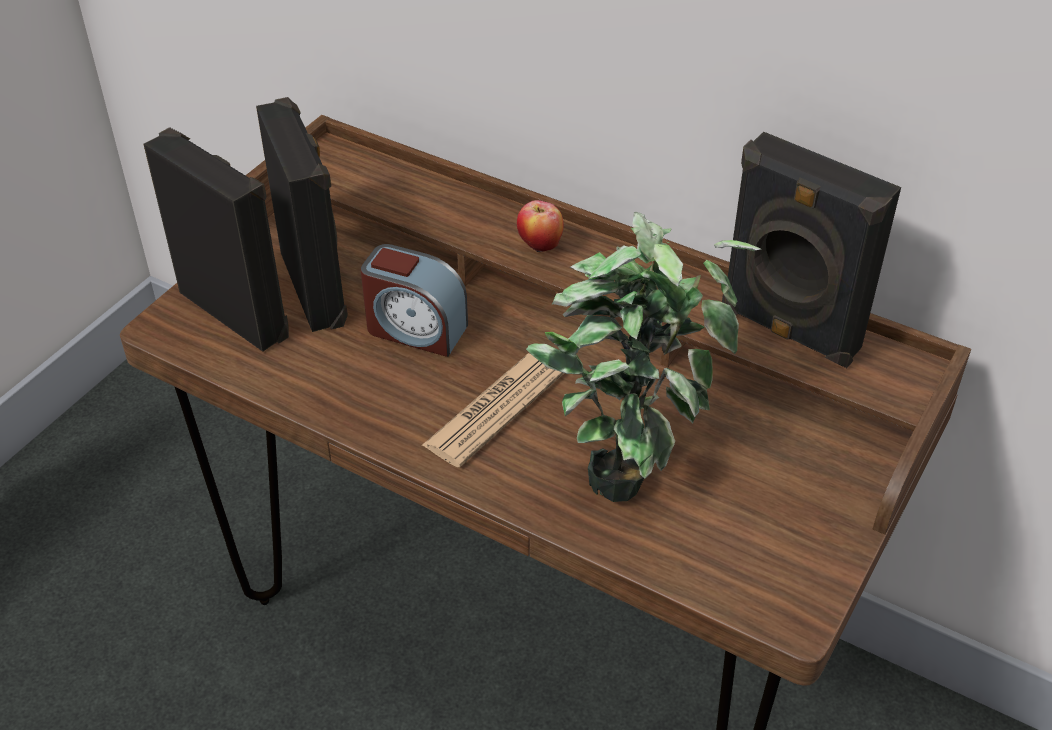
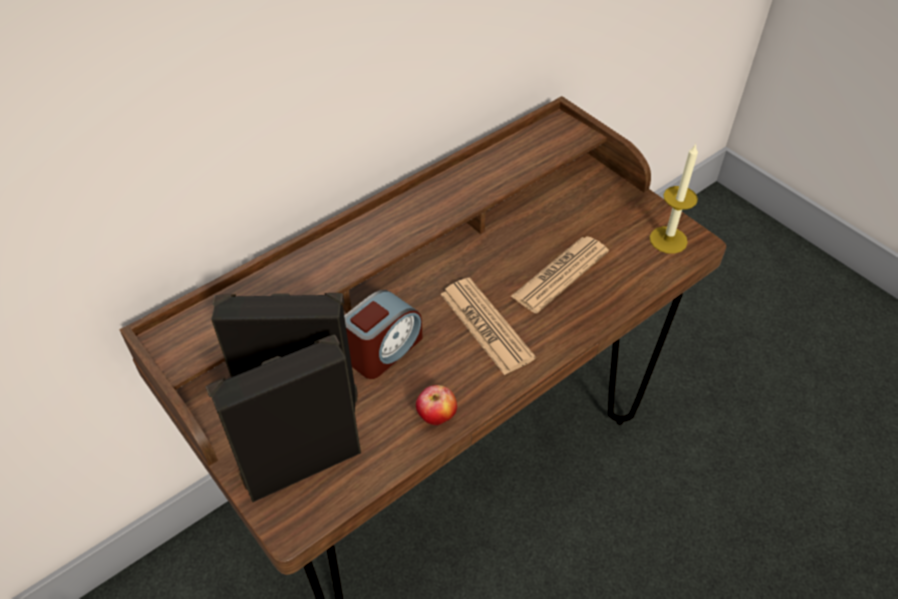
camera: 70 degrees left, 5 degrees up
apple [517,200,564,253] -> apple moved to [416,385,457,426]
potted plant [526,212,761,502] -> newspaper [510,236,609,313]
black speaker [722,132,901,368] -> none
none -> candle [650,144,698,254]

